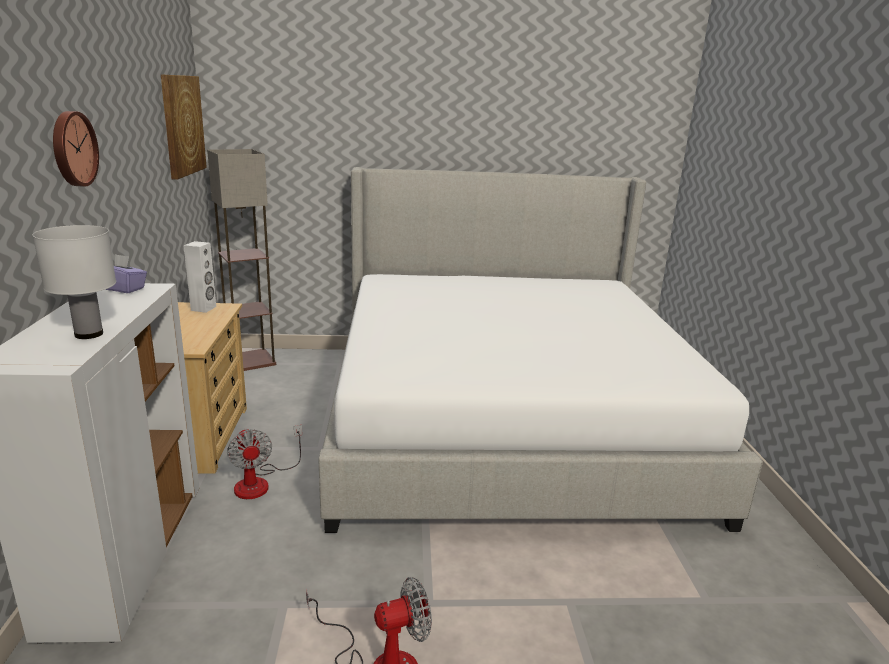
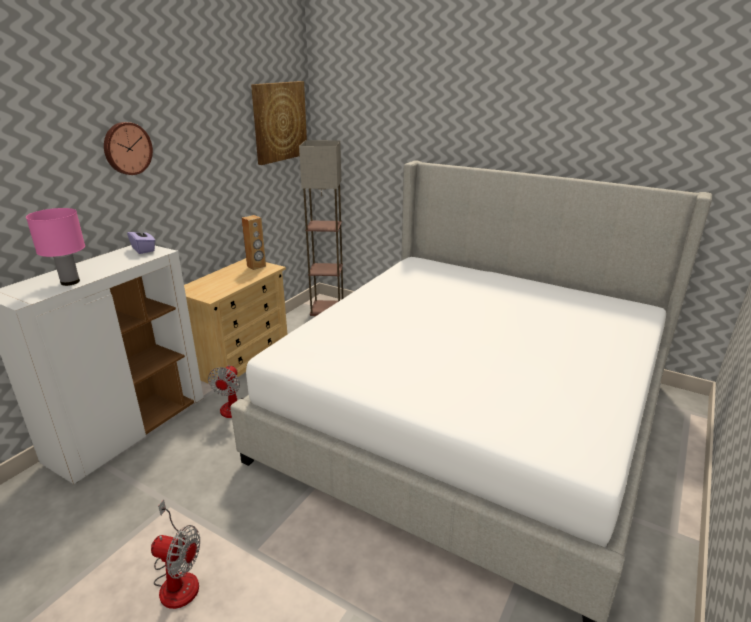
camera: 35 degrees right, 5 degrees up
white table lamp [33,225,116,339] -> pink table lamp [26,208,85,286]
white speaker [184,241,216,313] -> brown speaker [242,215,266,270]

